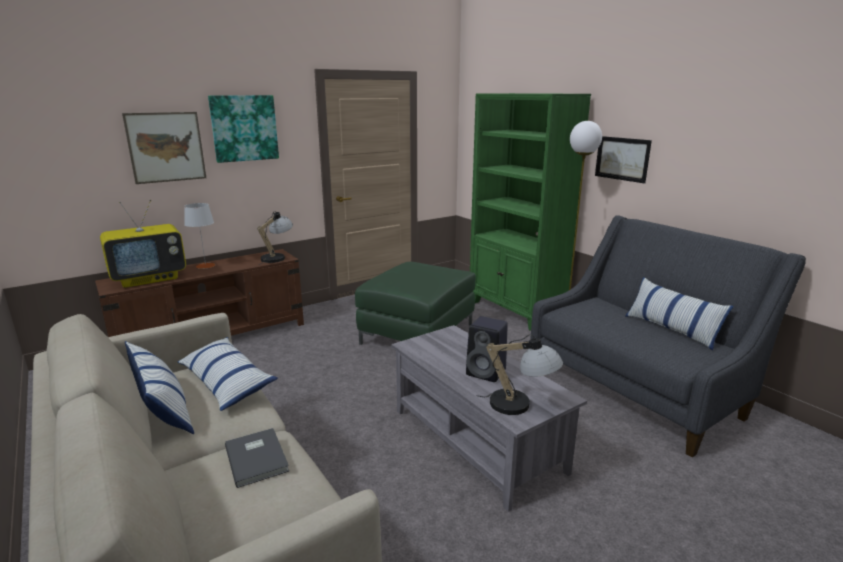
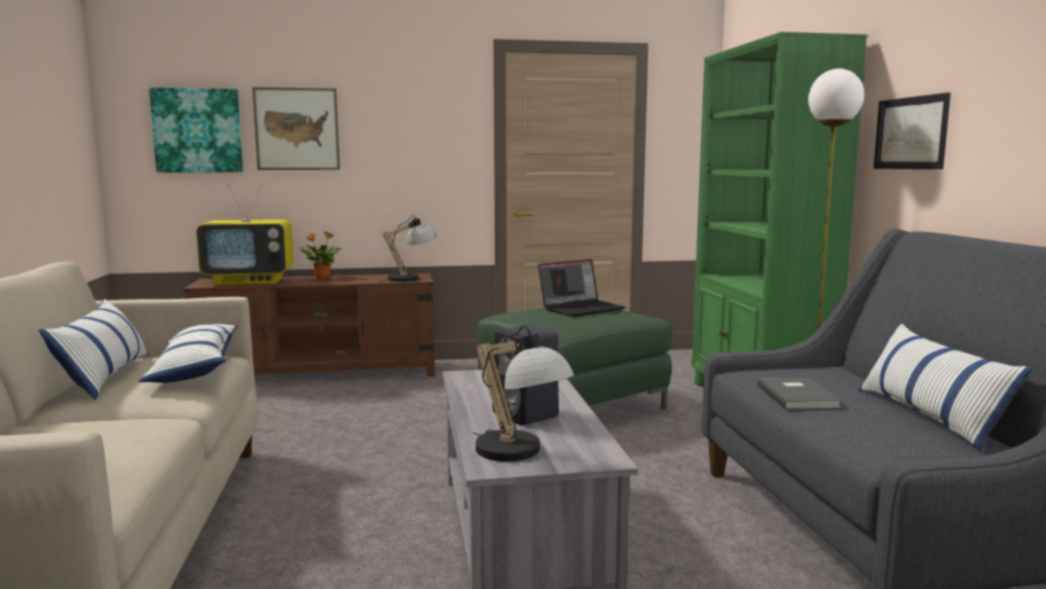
camera: 25 degrees right, 10 degrees down
grey table lamp [184,203,215,269] -> potted plant [299,231,342,279]
picture [208,95,279,163] -> picture moved to [149,87,243,173]
grey book [225,428,289,488] -> grey book moved to [757,378,842,409]
none -> laptop [538,259,625,317]

